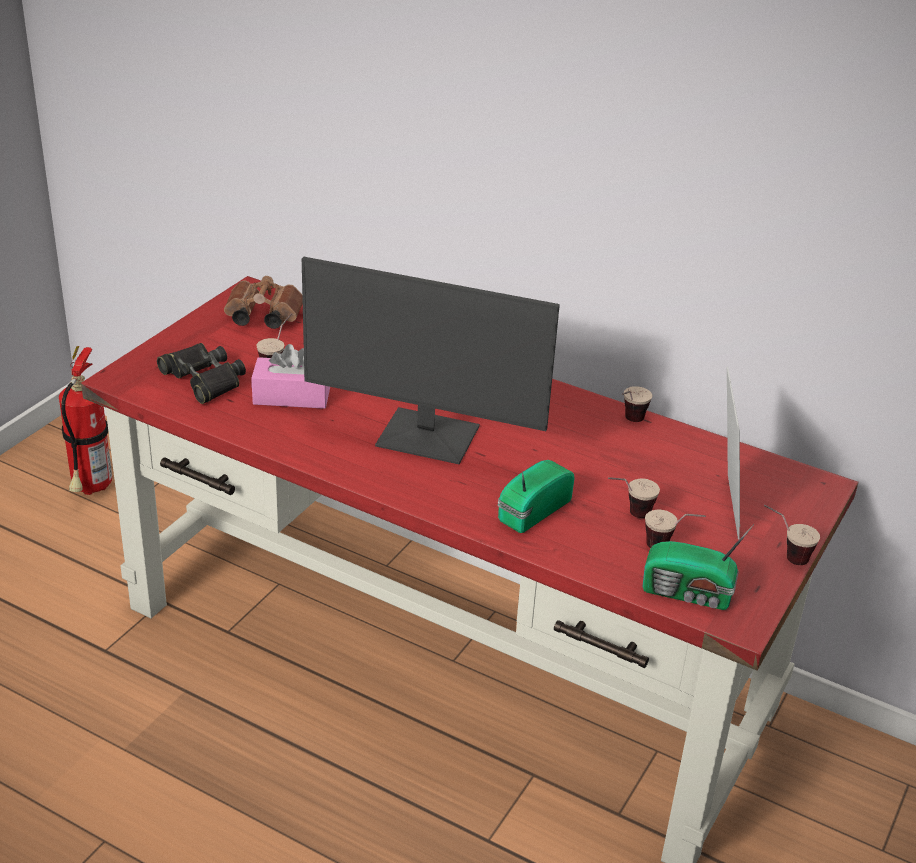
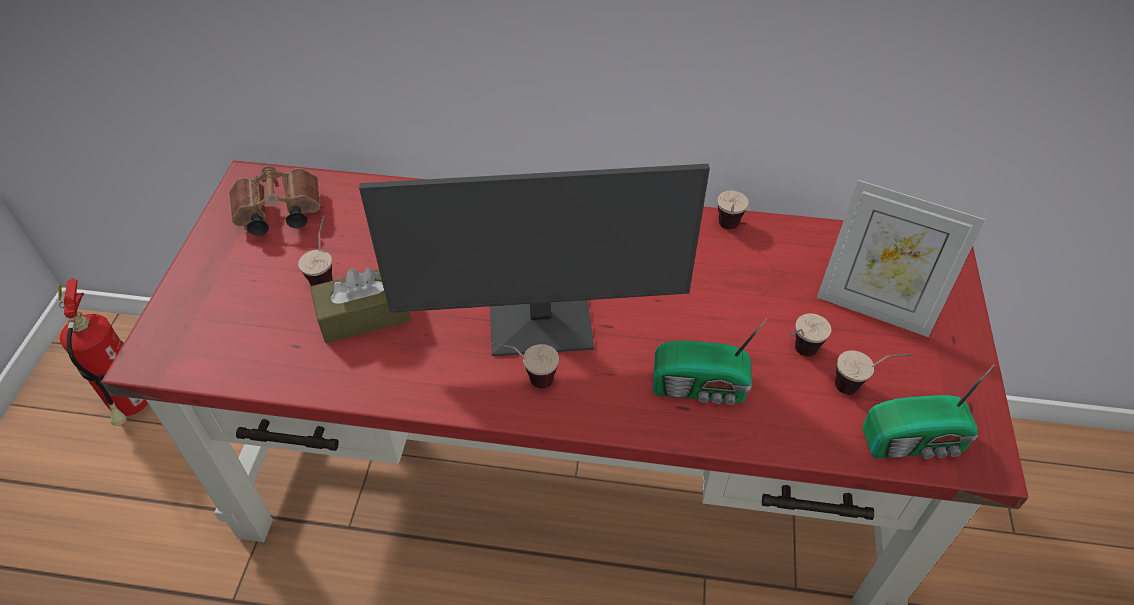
camera: 20 degrees left, 15 degrees up
black binoculars [157,343,246,404] -> none
pink tissue box [251,344,330,409] -> brown tissue box [310,267,411,344]
radio [498,460,575,533] -> radio turned 105 degrees counterclockwise [653,318,768,405]
picture frame [727,367,740,539] -> picture frame turned 135 degrees clockwise [817,180,985,337]
cup [764,505,820,565] -> cup moved to [491,343,559,388]

